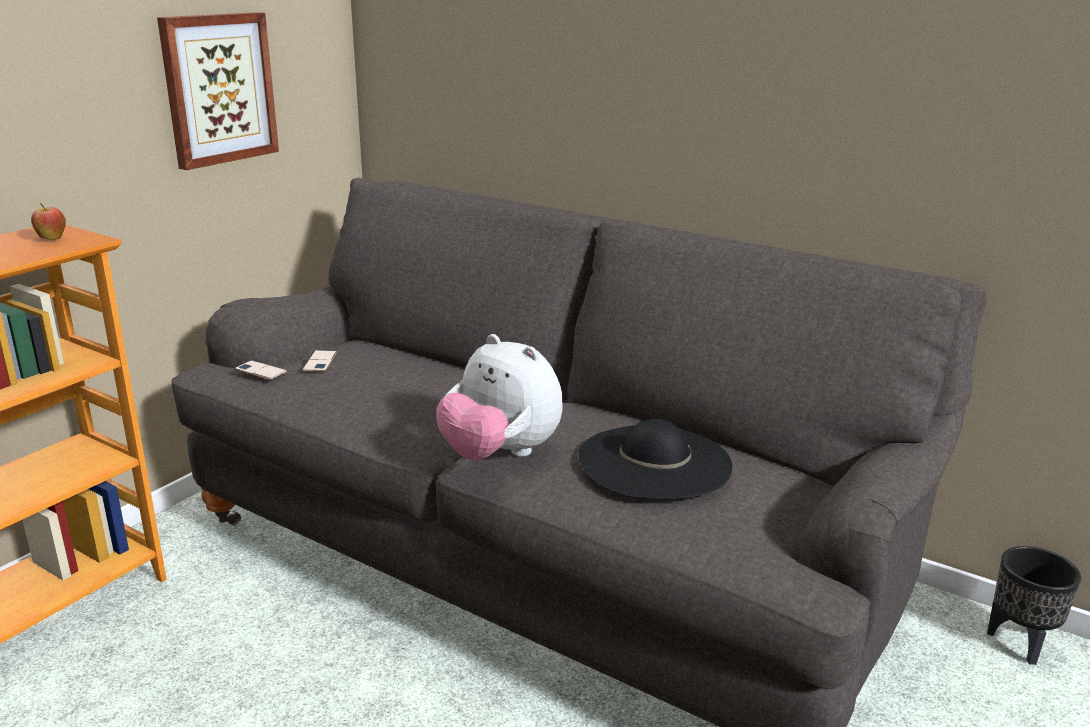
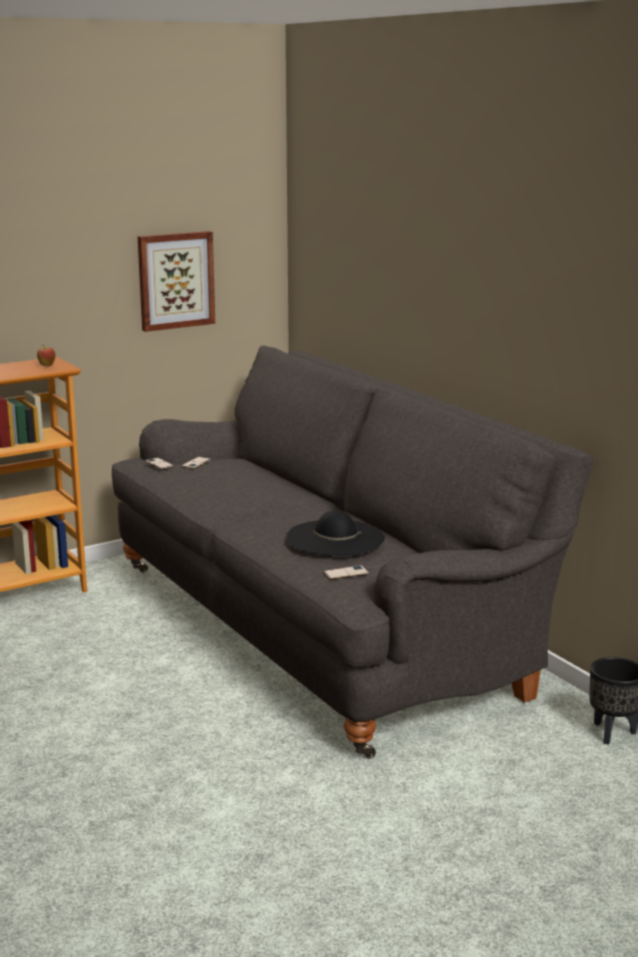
camera: 25 degrees right, 5 degrees down
plush toy [436,334,563,460] -> none
none -> phone [324,565,369,579]

